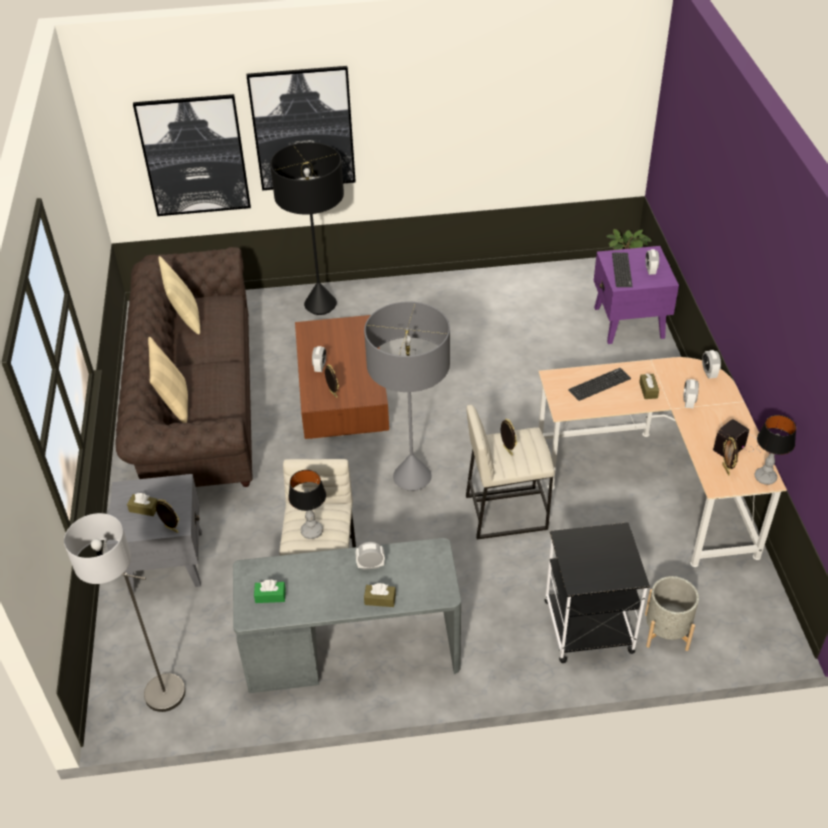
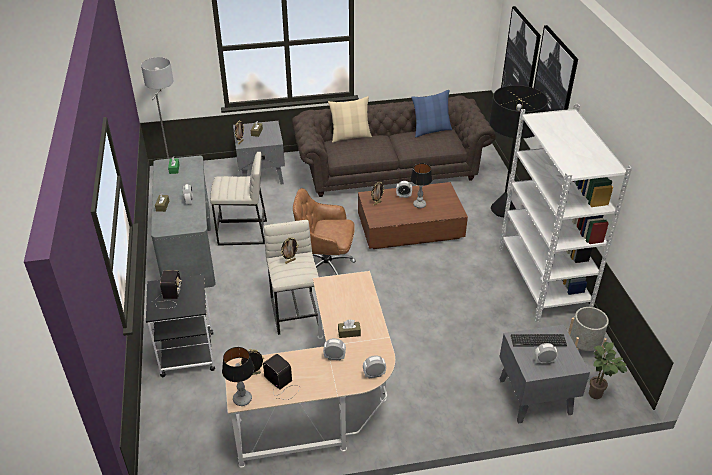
camera: 85 degrees right, 5 degrees down
beige pillow [158,256,200,335] -> blue pillow [411,90,452,137]
table lamp [288,470,326,539] -> table lamp moved to [410,163,432,208]
grey floor lamp [364,302,450,491] -> brown office chair [293,188,355,275]
keyboard [568,368,631,401] -> none
purple nightstand [594,246,679,344] -> grey nightstand [500,325,590,423]
grey planter [645,576,699,651] -> grey planter moved to [568,307,609,357]
none -> radio [150,270,182,309]
none -> white bookcase [499,104,632,323]

